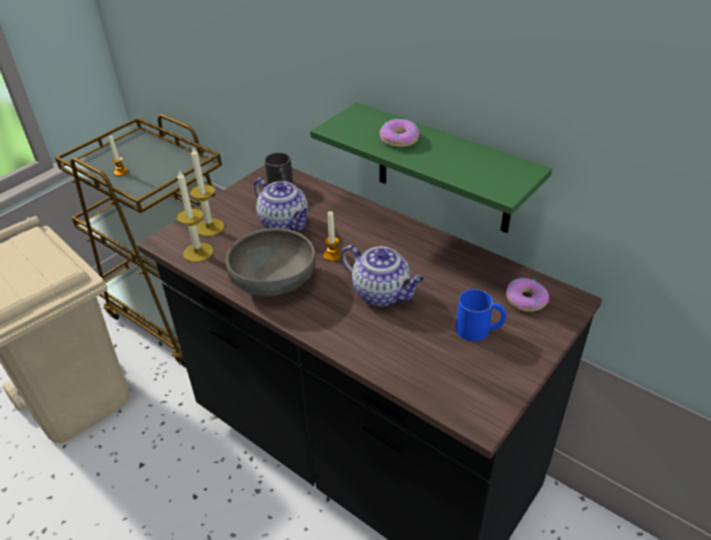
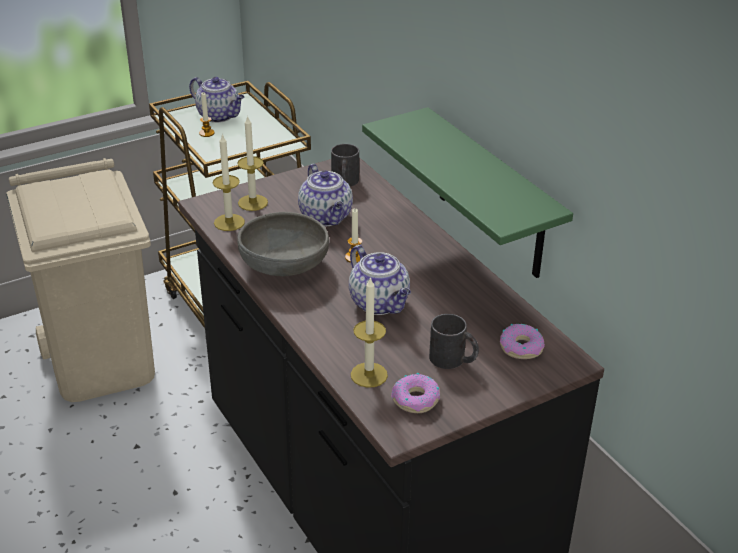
camera: 20 degrees right, 5 degrees down
donut [380,118,419,147] -> donut moved to [391,373,440,413]
blue mug [456,289,506,341] -> black mug [429,314,479,369]
none -> teapot [189,77,245,123]
none -> candle [351,277,388,388]

